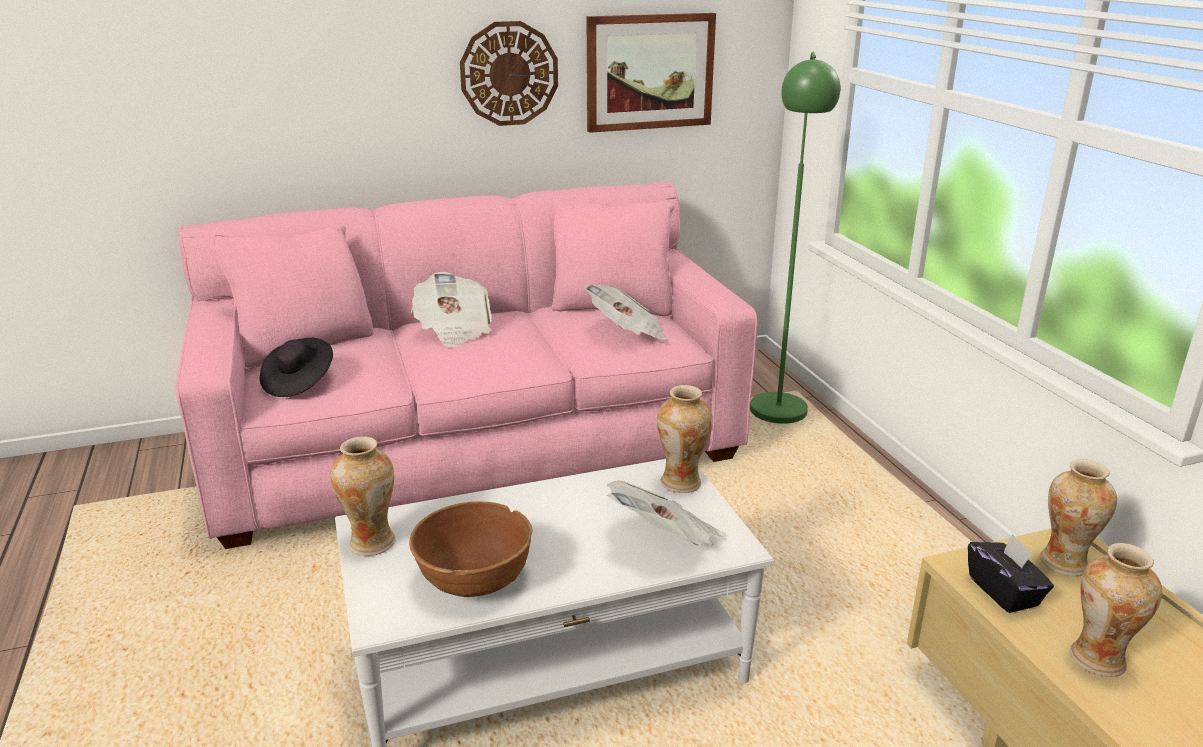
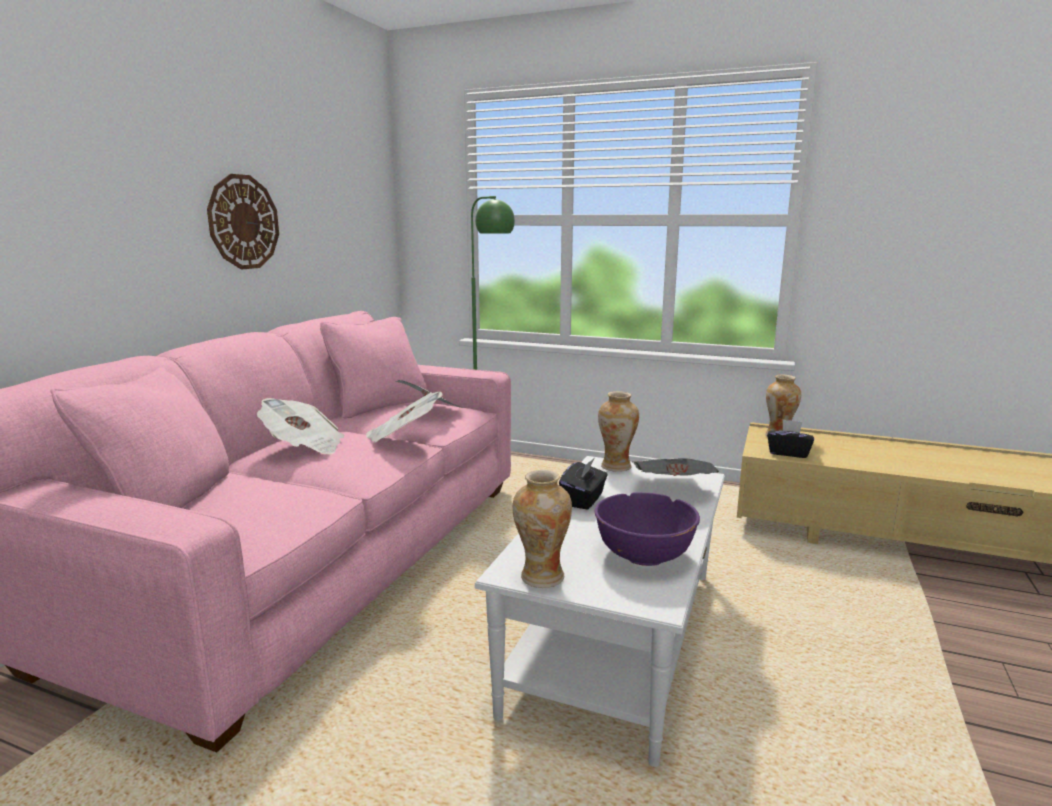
camera: 50 degrees left, 10 degrees down
black hat [260,338,333,397] -> none
brown bowl [409,501,533,597] -> purple bowl [595,492,700,566]
picture [587,13,716,133] -> none
vase [1070,543,1162,677] -> none
none -> newspaper [366,392,442,443]
none -> black tissue box [559,459,608,510]

